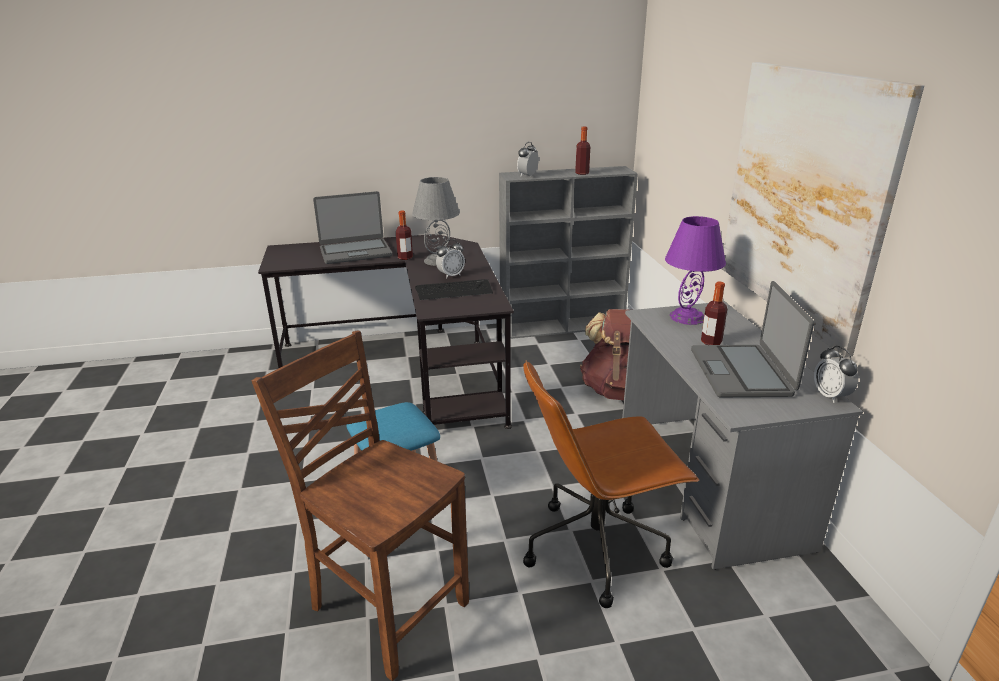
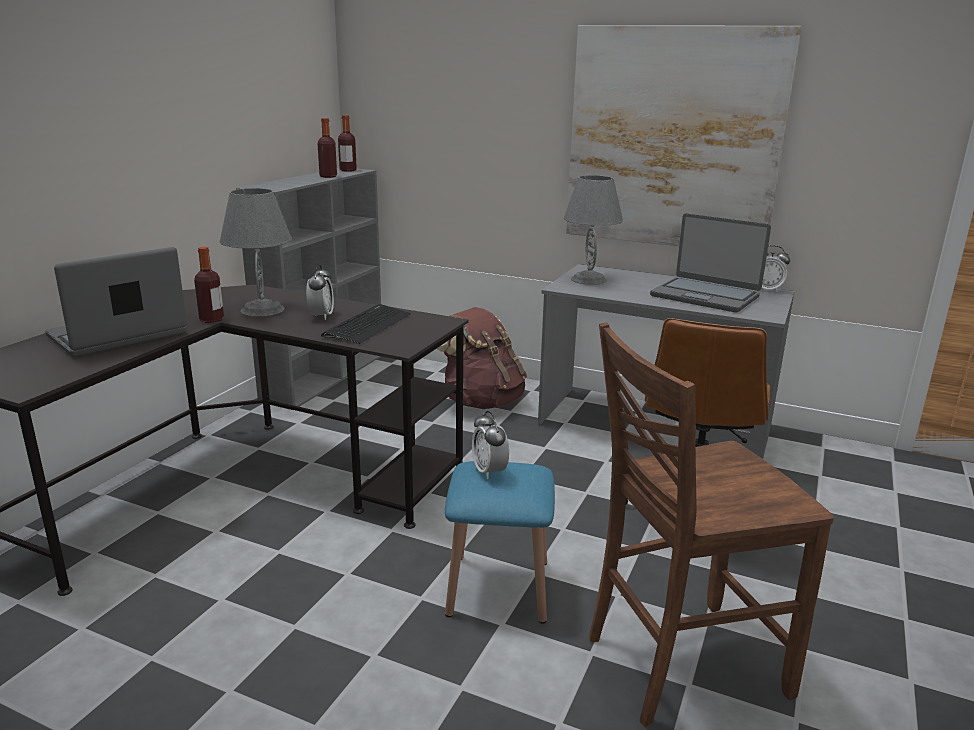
camera: 55 degrees left, 5 degrees down
laptop [313,191,392,264] -> laptop turned 150 degrees counterclockwise [45,247,187,357]
alarm clock [517,142,539,176] -> alarm clock moved to [472,411,509,479]
purple table lamp [665,216,726,325] -> grey table lamp [564,175,623,285]
bottle [701,281,727,345] -> bottle moved to [338,115,357,172]

